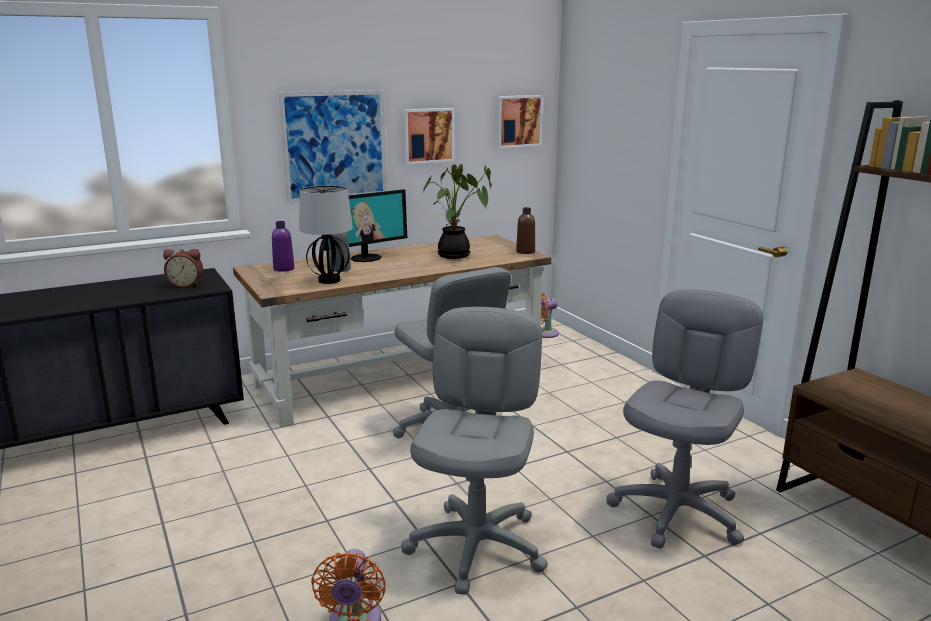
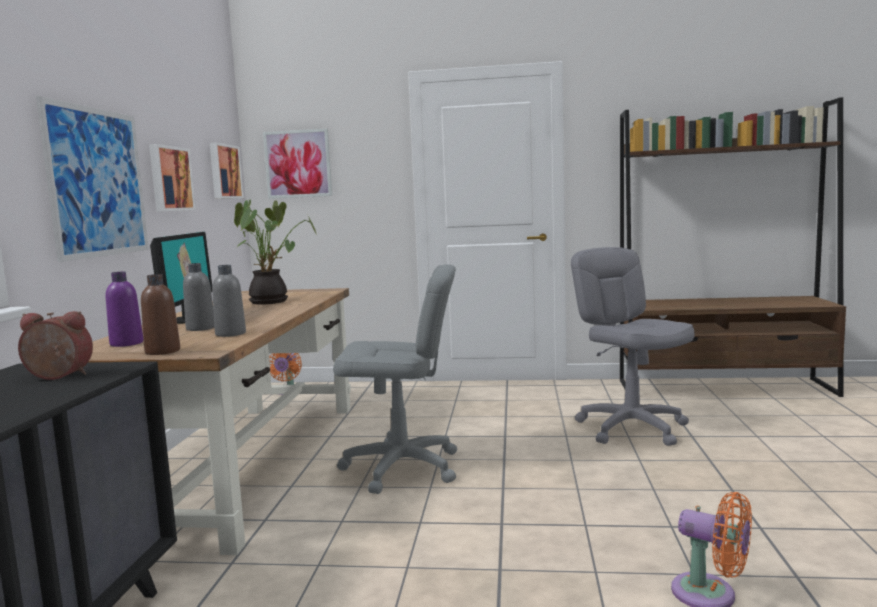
camera: 55 degrees left, 10 degrees down
alarm clock [163,249,203,288] -> alarm clock turned 120 degrees counterclockwise [18,311,93,380]
table lamp [299,185,353,284] -> grey bottle [212,265,246,337]
grey office chair [401,307,548,595] -> none
brown bottle [516,207,535,254] -> brown bottle moved to [141,274,180,355]
none -> picture [263,129,332,199]

